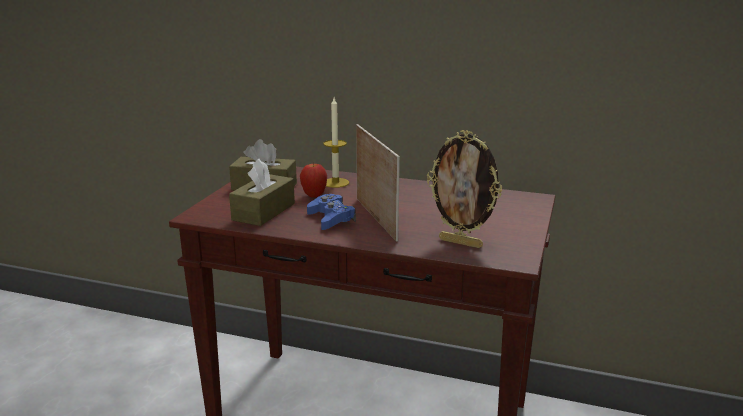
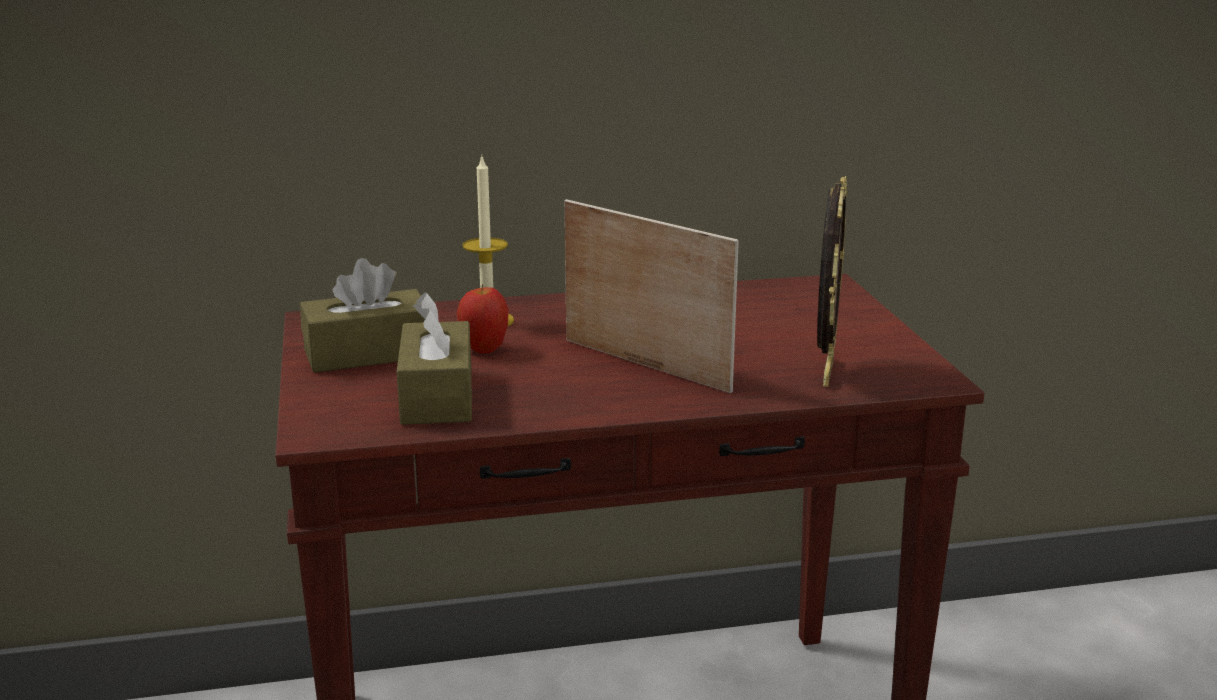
camera: 30 degrees left, 0 degrees up
blue game controller [307,194,356,230] -> none
picture frame [427,130,503,248] -> picture frame turned 75 degrees counterclockwise [817,176,847,387]

